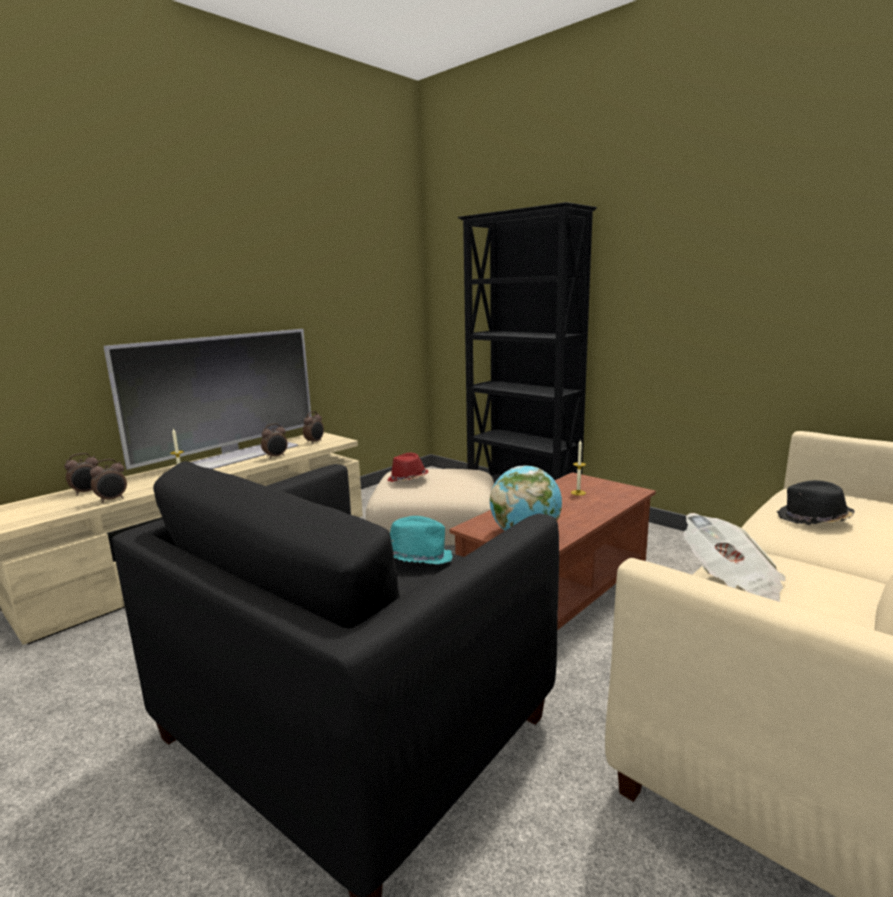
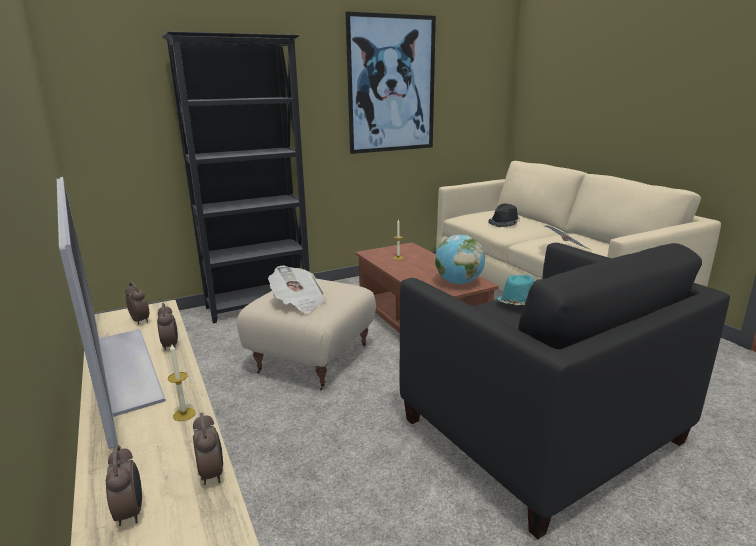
camera: 70 degrees left, 5 degrees up
red hat [387,453,429,482] -> newspaper [268,266,326,313]
none -> picture [346,11,436,154]

